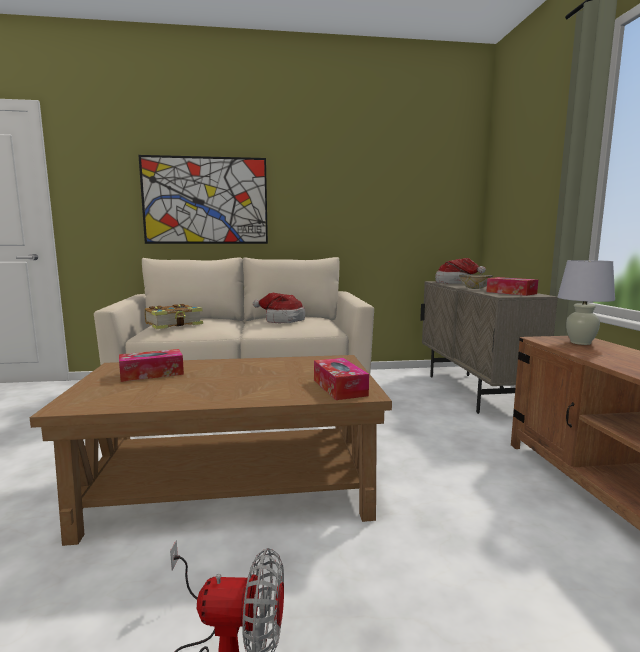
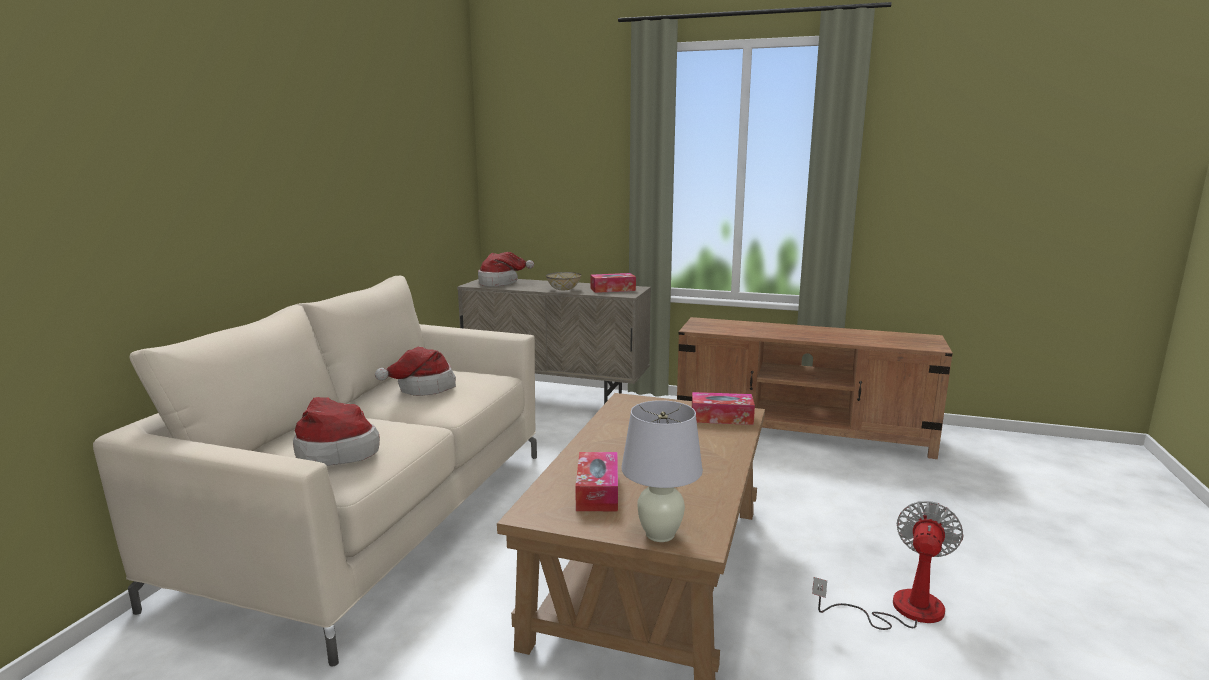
camera: 65 degrees left, 5 degrees up
picture [139,155,268,244] -> none
book [145,304,203,329] -> hat [293,397,380,466]
white table lamp [557,260,615,345] -> white table lamp moved to [621,400,703,542]

